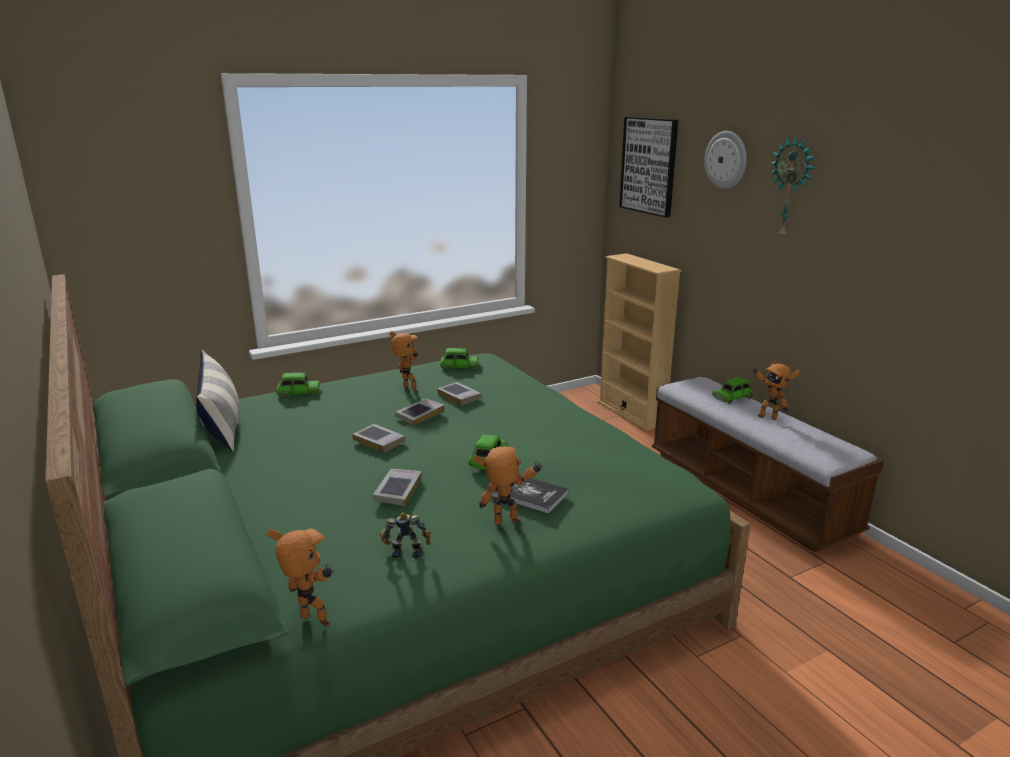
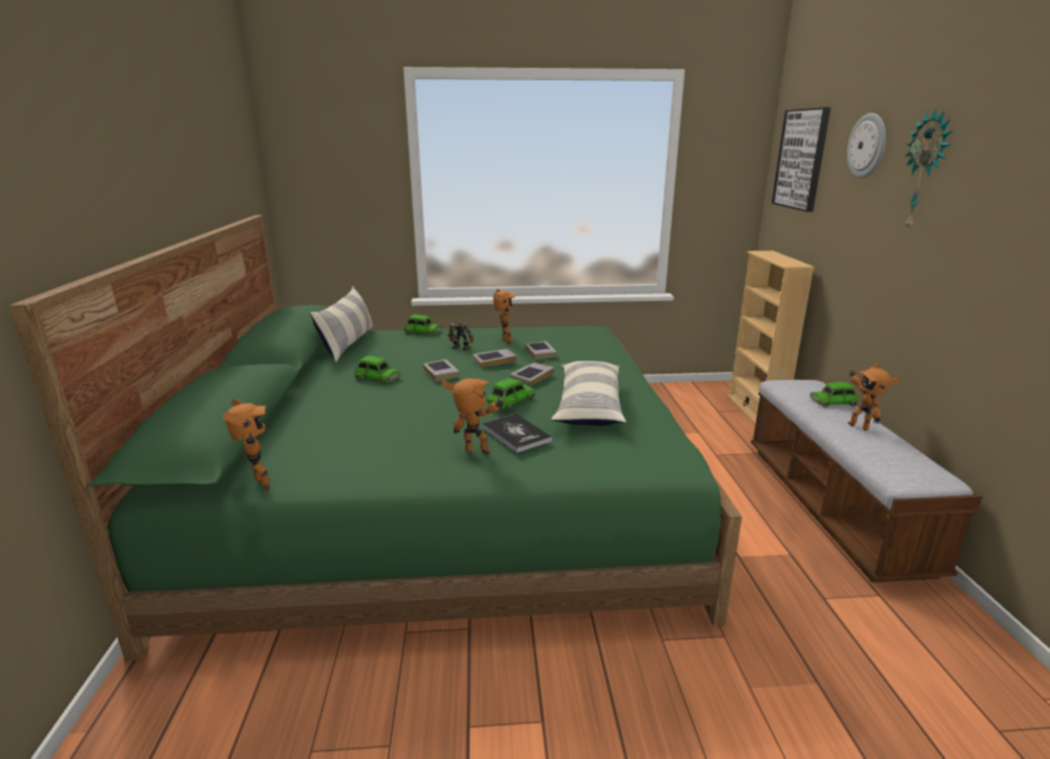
camera: 25 degrees right, 0 degrees up
book [373,469,422,506] -> book moved to [510,363,554,386]
toy robot [379,512,431,558] -> toy robot moved to [447,322,474,350]
green toy car [440,348,479,371] -> green toy car moved to [354,356,400,384]
none -> pillow [551,361,626,426]

